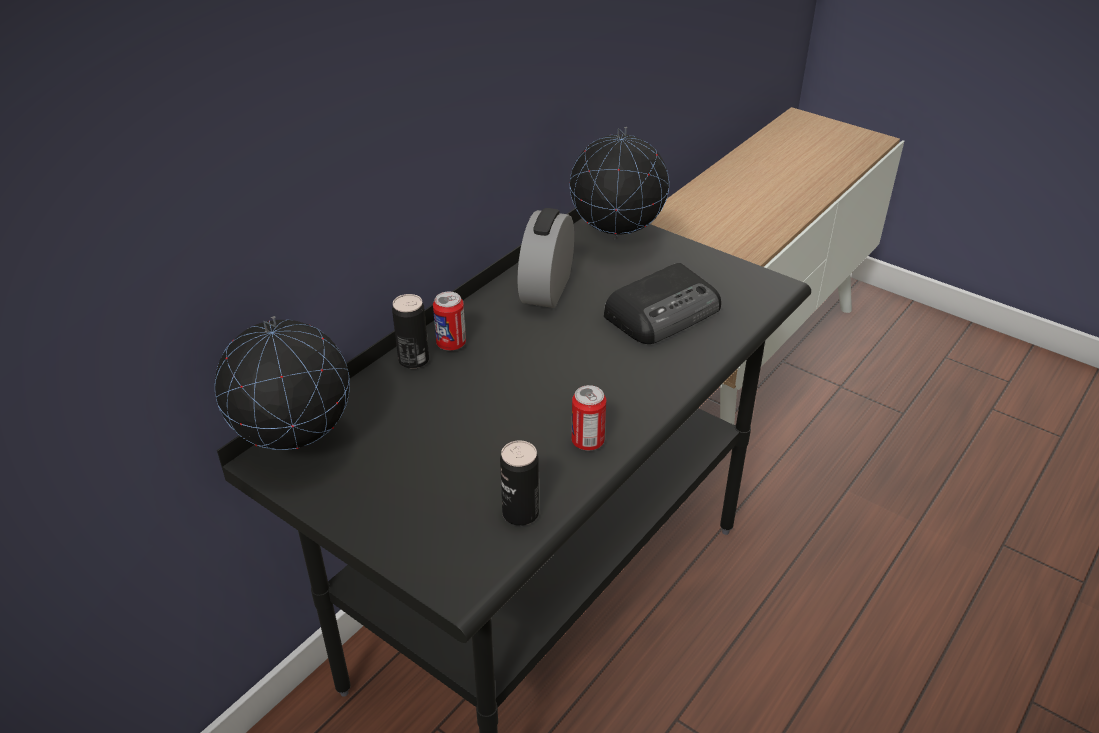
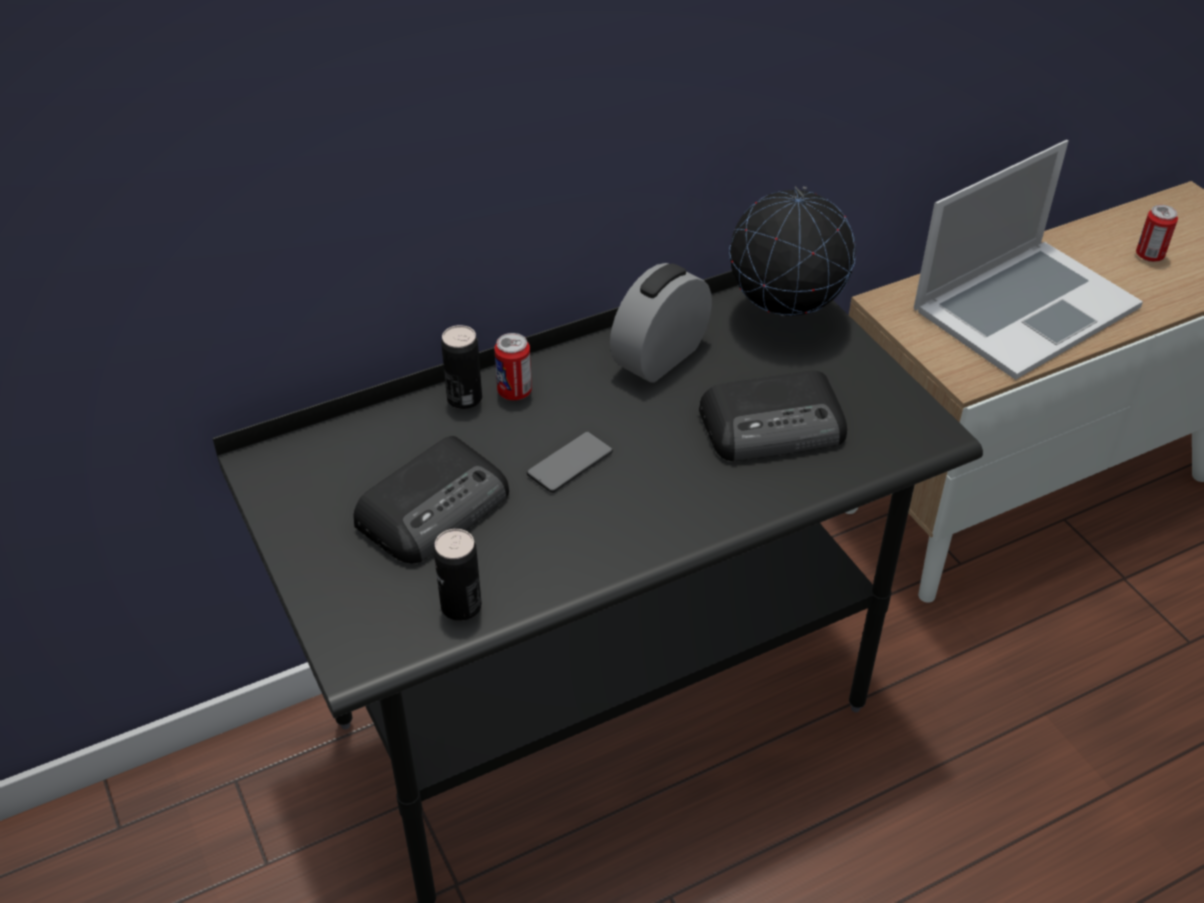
camera: 25 degrees right, 5 degrees up
globe [215,316,350,450] -> none
can [571,385,606,450] -> can moved to [1136,205,1178,262]
none -> radio [353,436,509,563]
none -> phone [527,432,613,493]
none -> laptop [914,140,1143,380]

